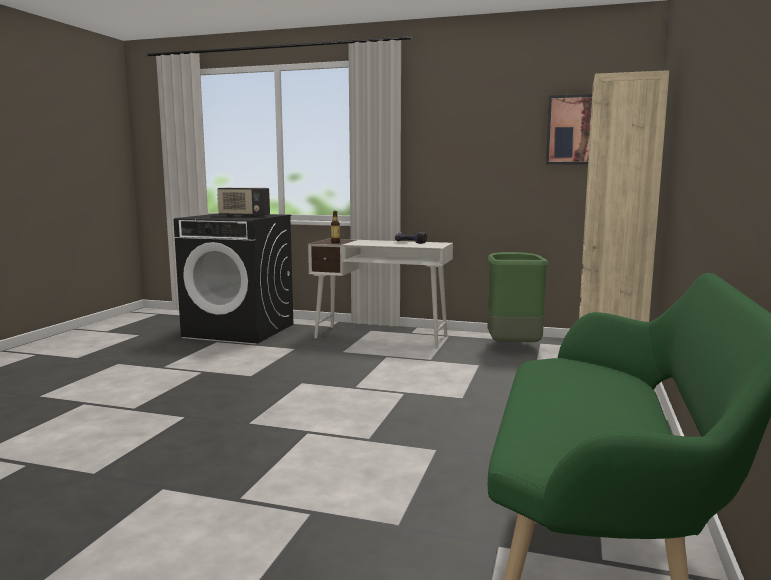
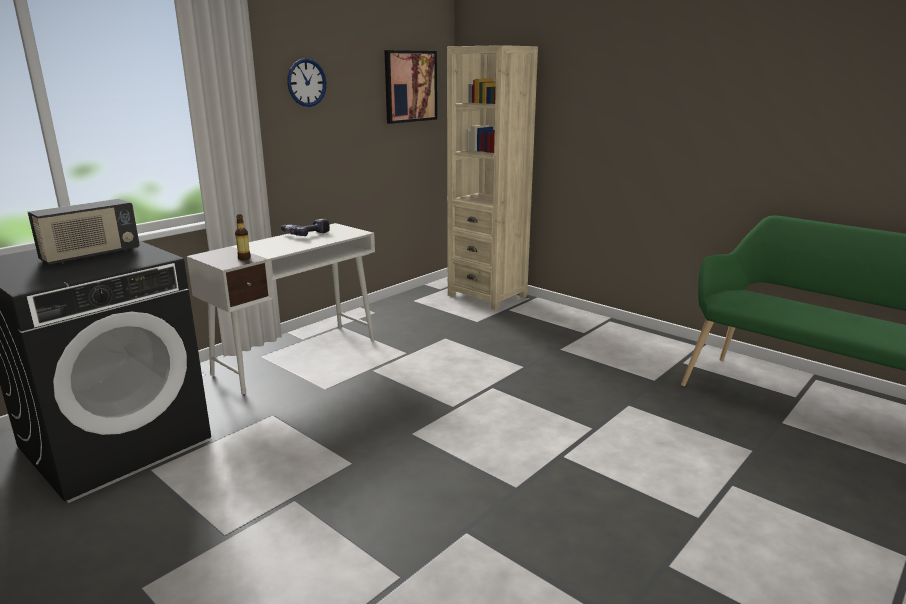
camera: 65 degrees left, 10 degrees up
green trash can [487,252,548,342] -> none
none -> wall clock [287,58,326,107]

